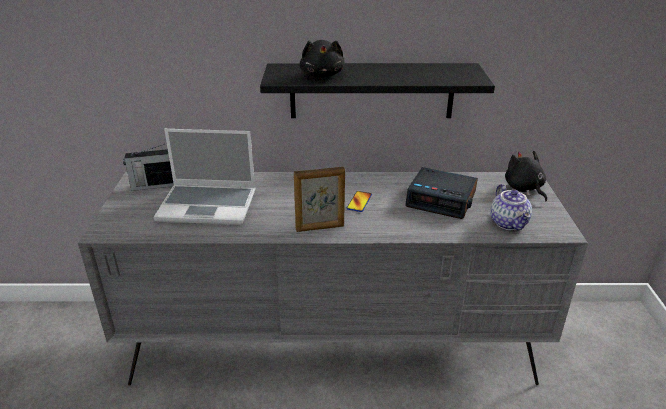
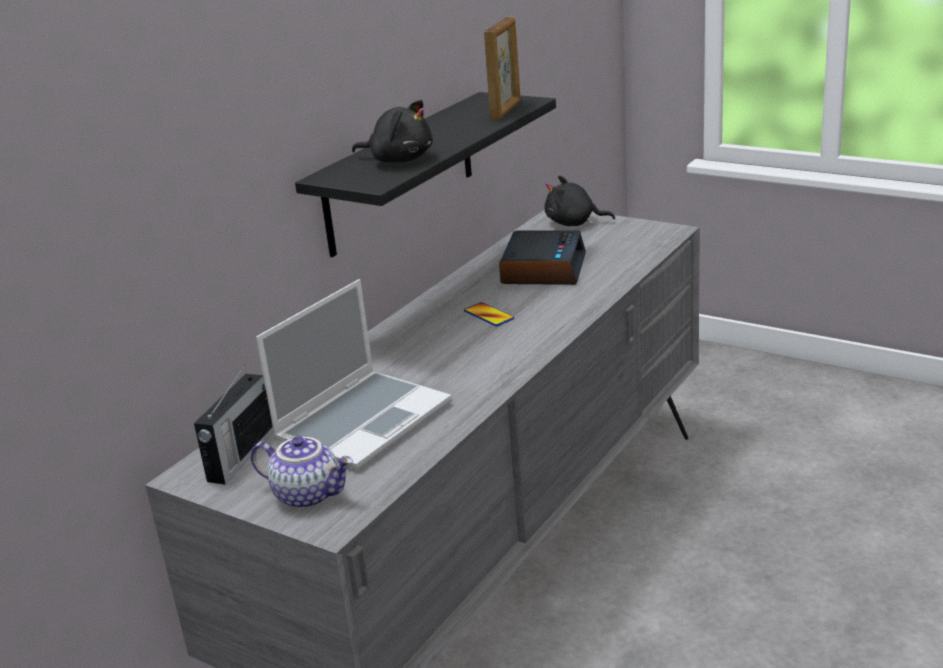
camera: 55 degrees left, 5 degrees down
picture frame [294,167,345,232] -> picture frame moved to [484,17,521,121]
alarm clock [405,167,478,219] -> alarm clock turned 45 degrees counterclockwise [499,230,586,285]
teapot [490,184,532,231] -> teapot moved to [251,436,353,509]

